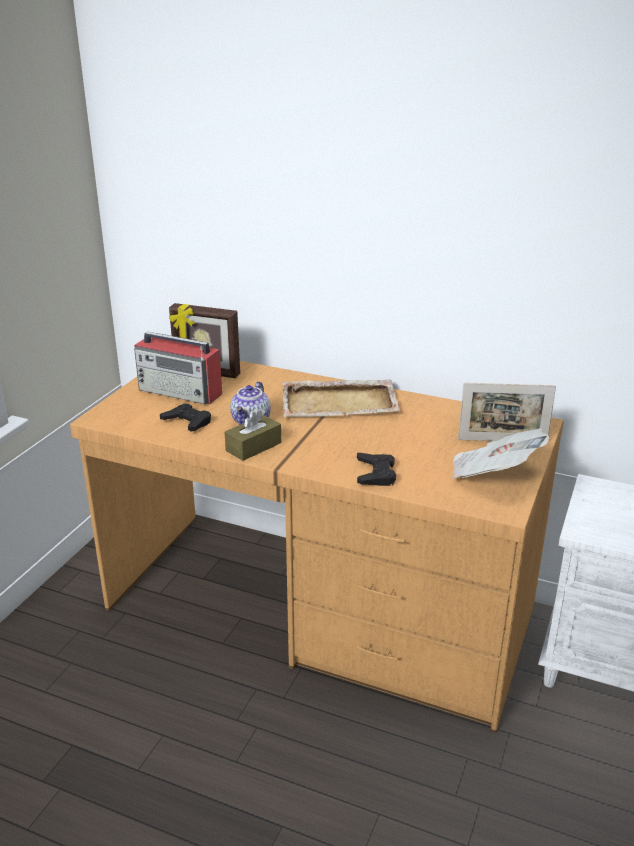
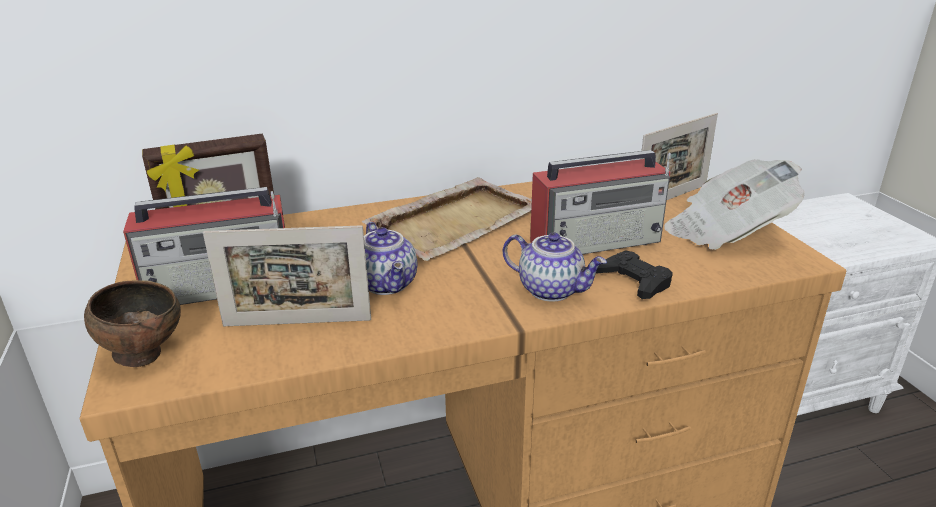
camera: 40 degrees left, 0 degrees up
black game controller [160,403,211,432] -> picture frame [203,225,371,326]
brown tissue box [225,409,281,461] -> none
none -> brown bowl [84,280,181,367]
none -> teapot [503,233,607,301]
none -> radio [530,150,671,254]

